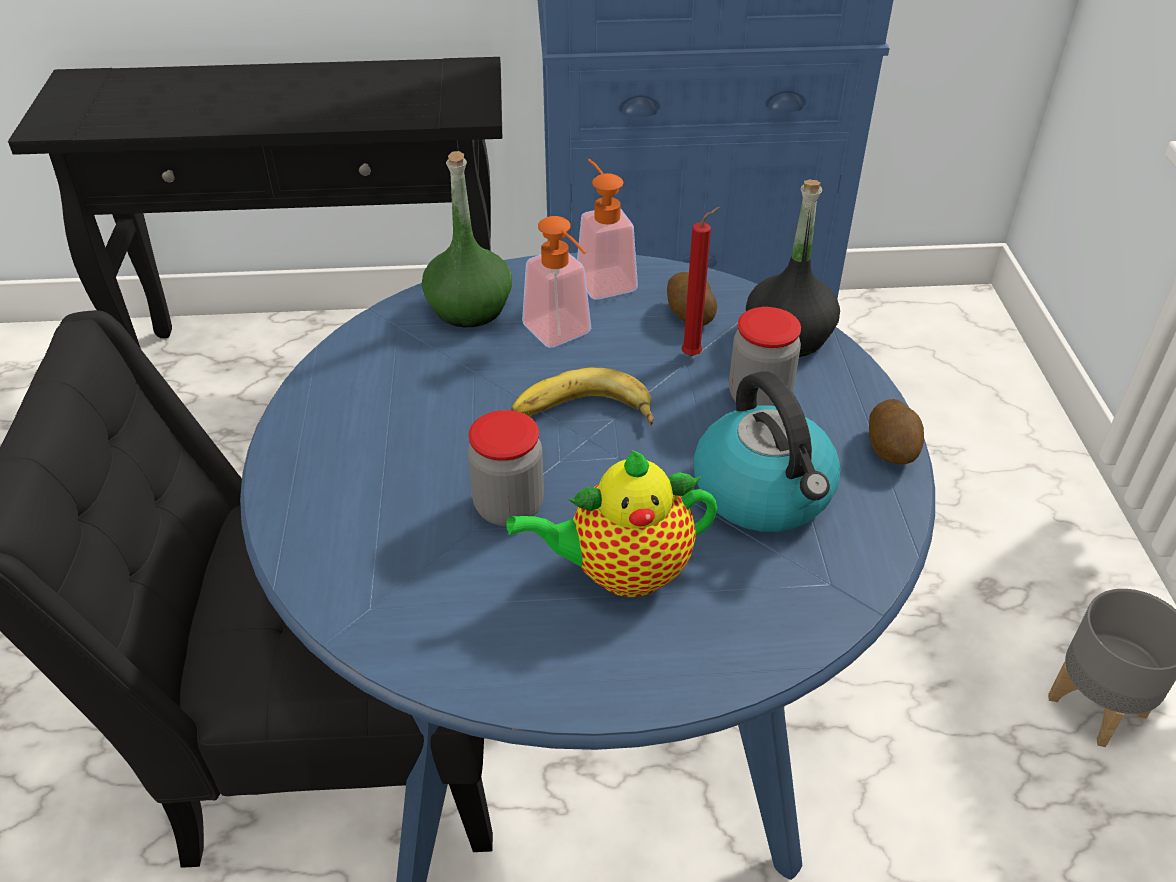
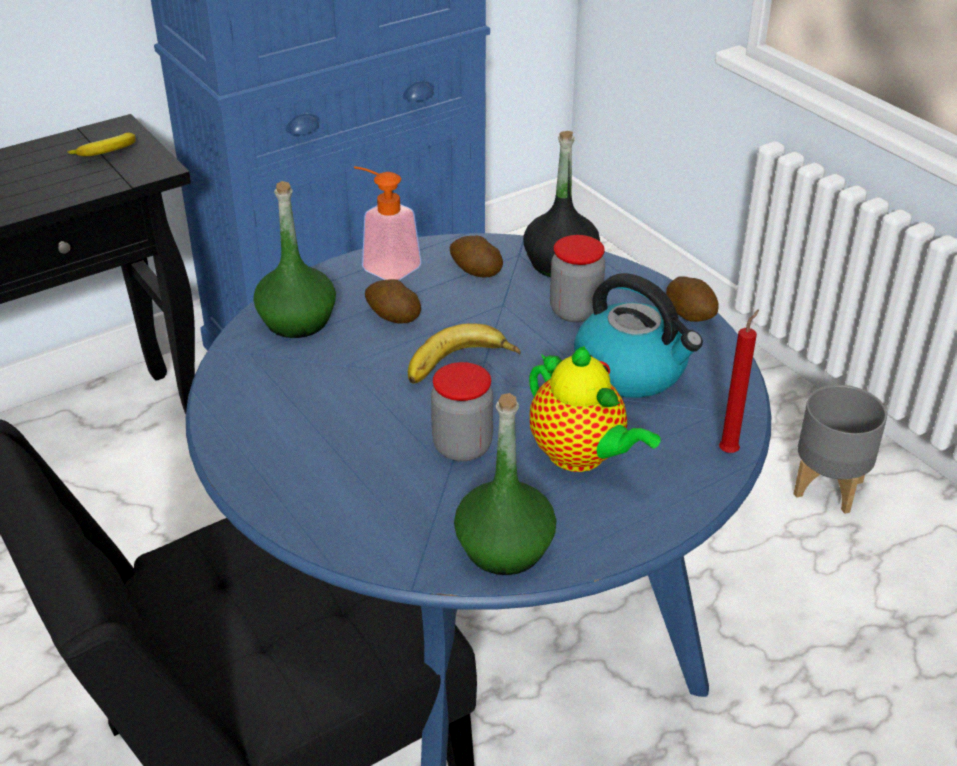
camera: 30 degrees left, 5 degrees down
teapot [506,450,717,597] -> teapot turned 90 degrees counterclockwise [529,346,661,472]
soap dispenser [522,216,591,348] -> potato [365,279,421,323]
red candle [681,207,720,356] -> red candle moved to [719,309,759,453]
none -> banana [67,133,136,156]
none -> green bottle [454,393,556,575]

